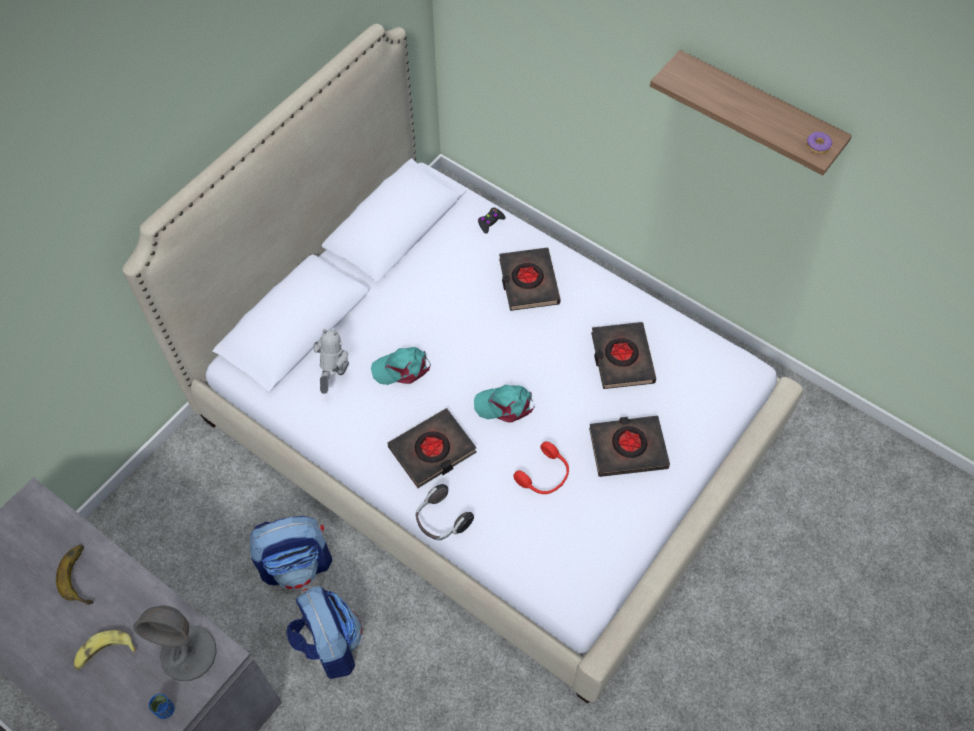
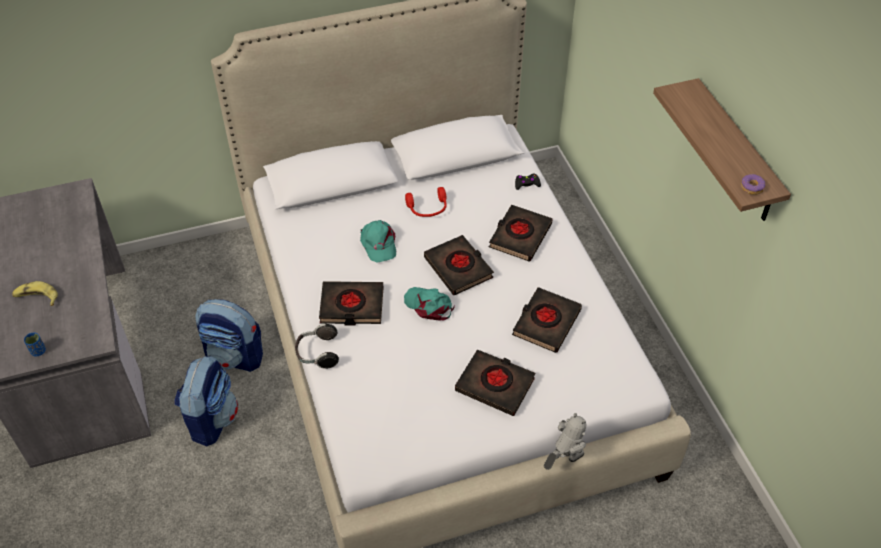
camera: 35 degrees right, 10 degrees down
banana [56,545,93,605] -> none
grey table lamp [133,605,216,681] -> none
toy robot [313,329,349,394] -> toy robot moved to [544,413,586,470]
turquoise cap [371,347,431,385] -> turquoise cap turned 135 degrees counterclockwise [360,220,396,263]
red headphones [513,441,569,494] -> red headphones moved to [405,187,447,217]
none -> black book [424,235,494,295]

